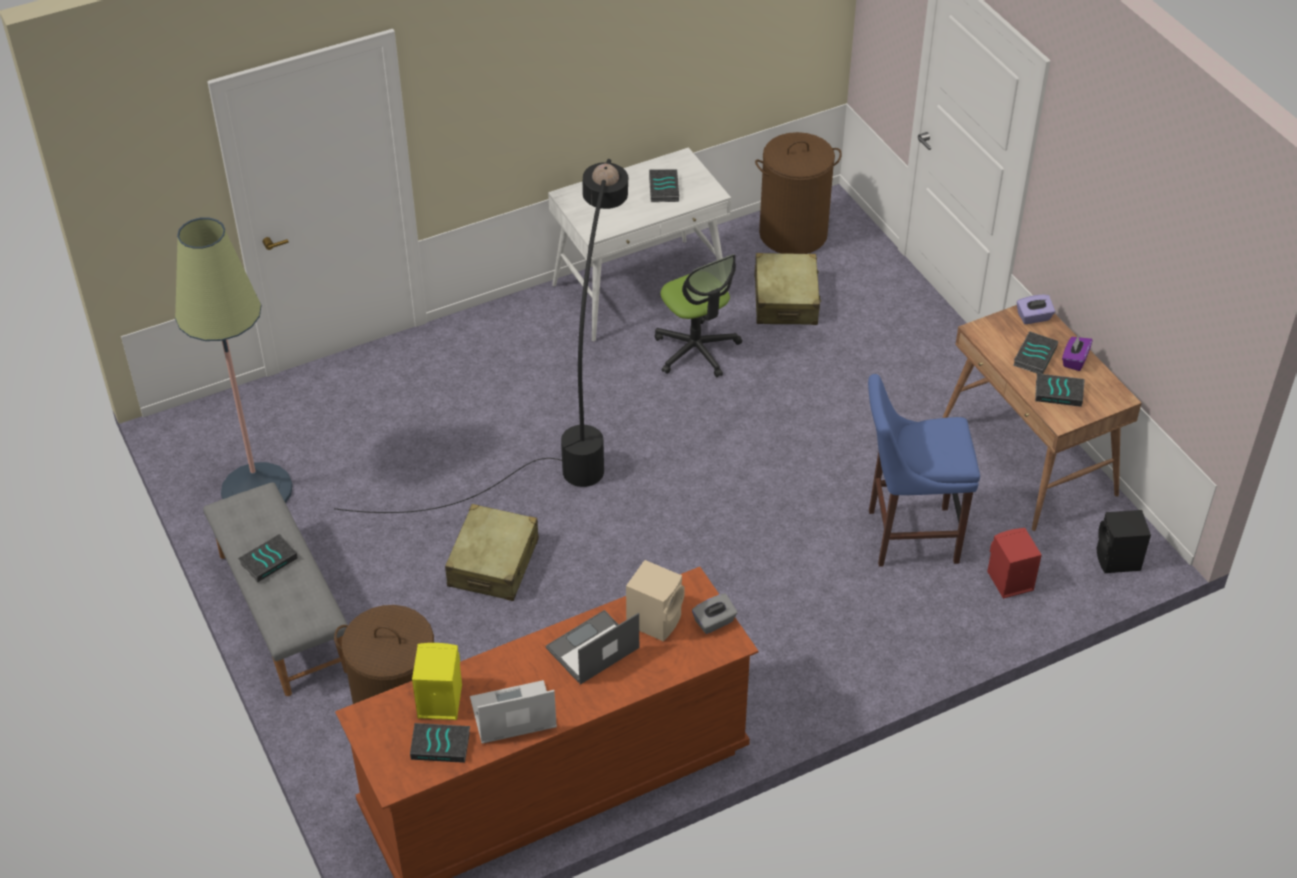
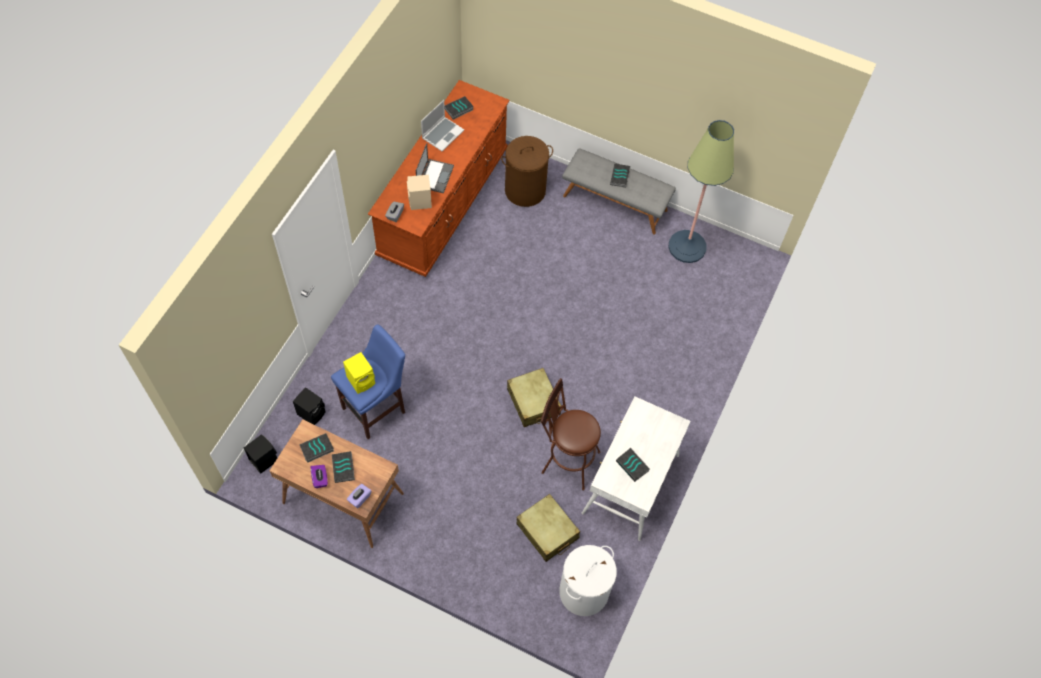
camera: 140 degrees right, 15 degrees up
black floor lamp [334,159,628,513] -> none
yellow speaker [412,643,462,720] -> yellow speaker moved to [343,352,375,394]
beige suitcase [445,504,539,601] -> beige suitcase moved to [507,368,561,427]
office chair [655,254,742,377] -> brown stool [541,378,601,490]
brown laundry basket [755,132,842,254] -> white laundry basket [559,545,617,616]
red speaker [987,528,1042,599] -> black speaker [293,387,326,425]

